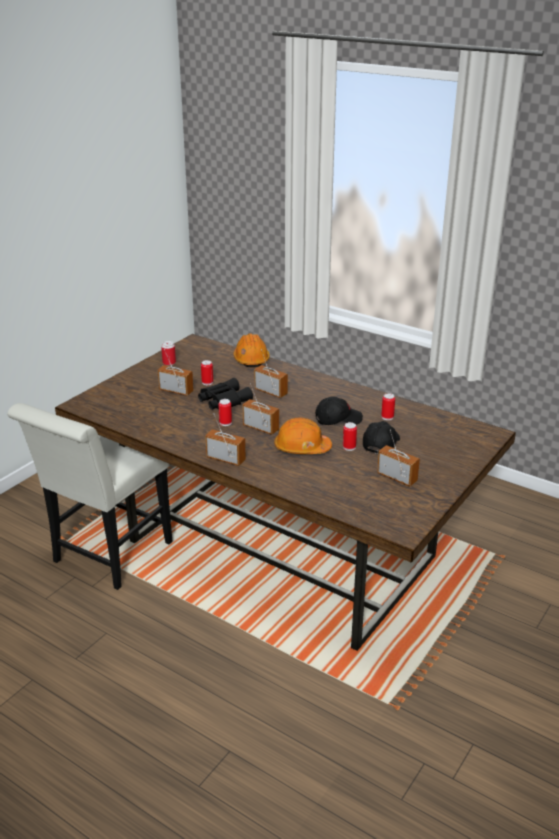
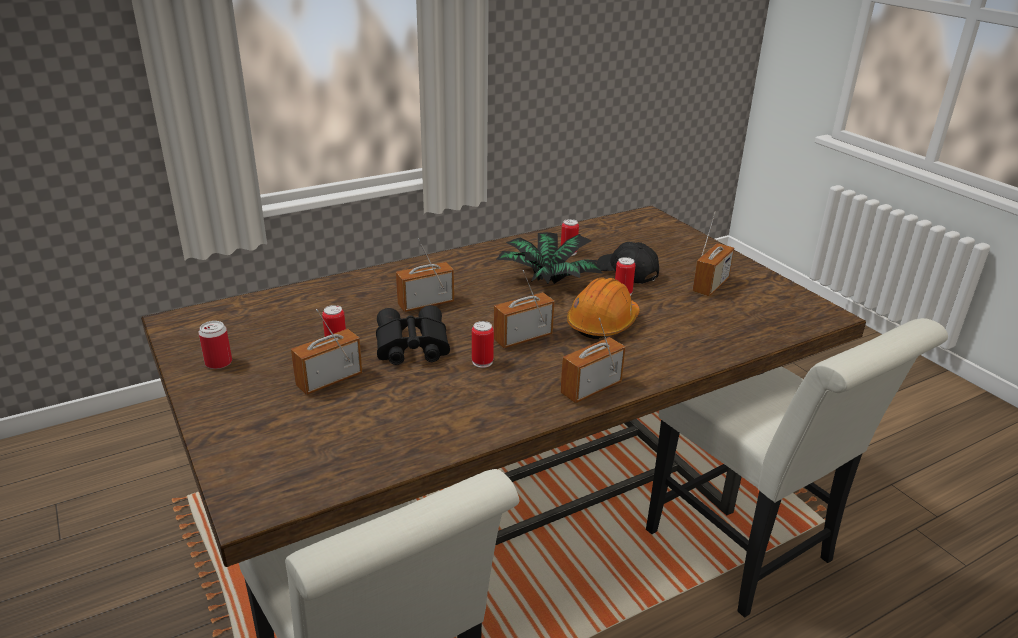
camera: 65 degrees left, 0 degrees up
orange hard hat [233,333,270,368] -> none
black cap [315,396,363,425] -> potted plant [496,232,602,284]
radio [377,429,420,487] -> radio turned 150 degrees clockwise [692,212,734,296]
none -> white chair [646,318,948,618]

